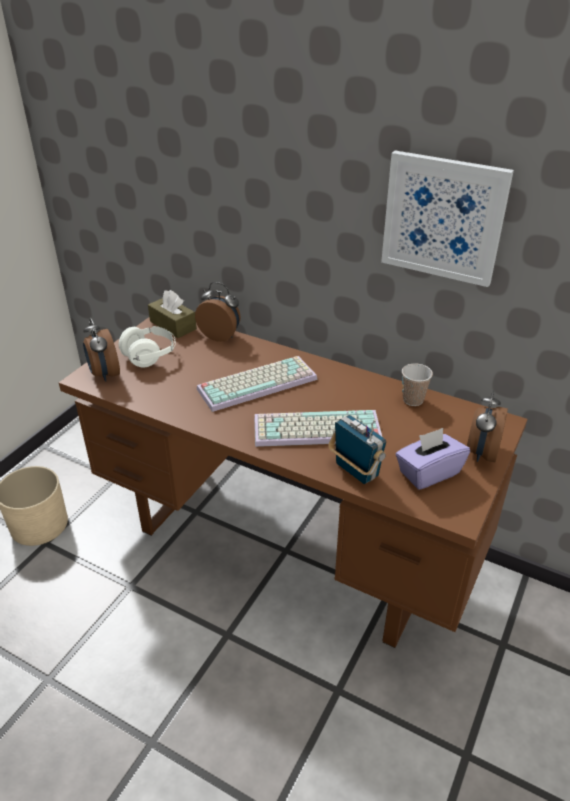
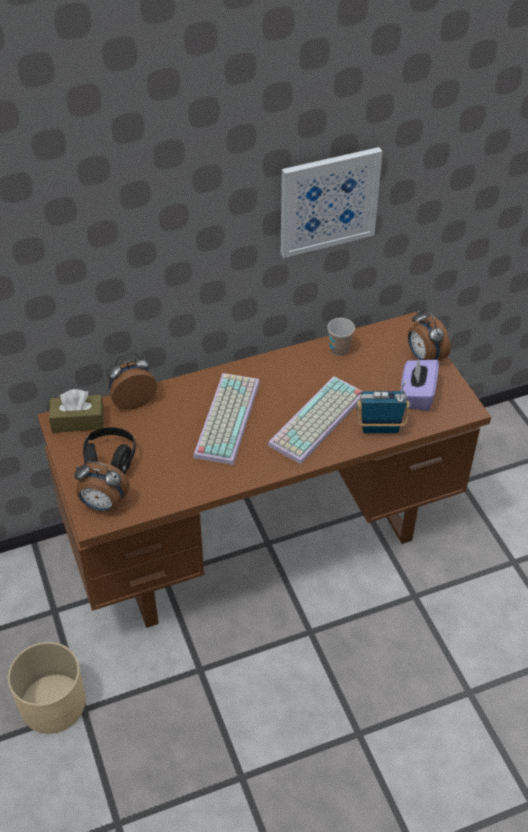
camera: 50 degrees left, 10 degrees up
white headphones [119,326,176,367] -> black headphones [83,427,136,474]

